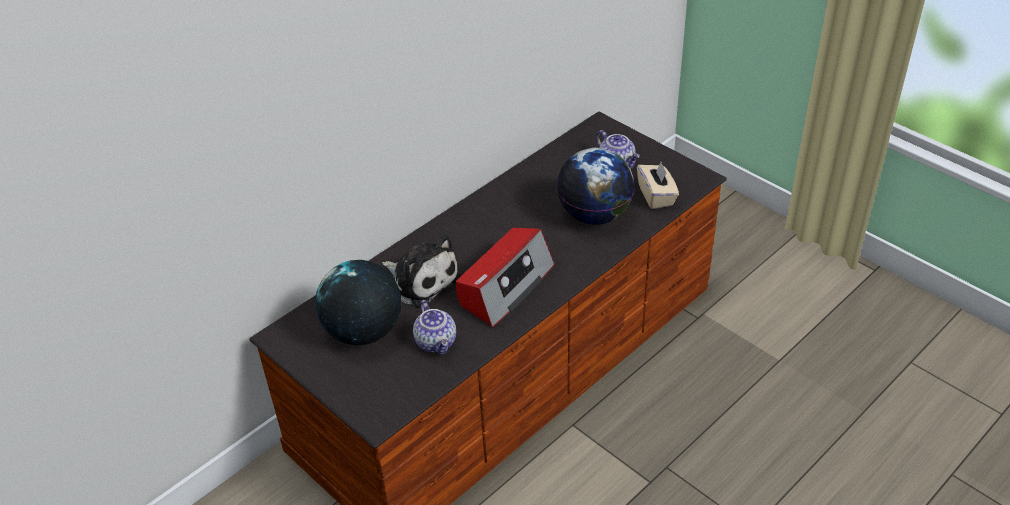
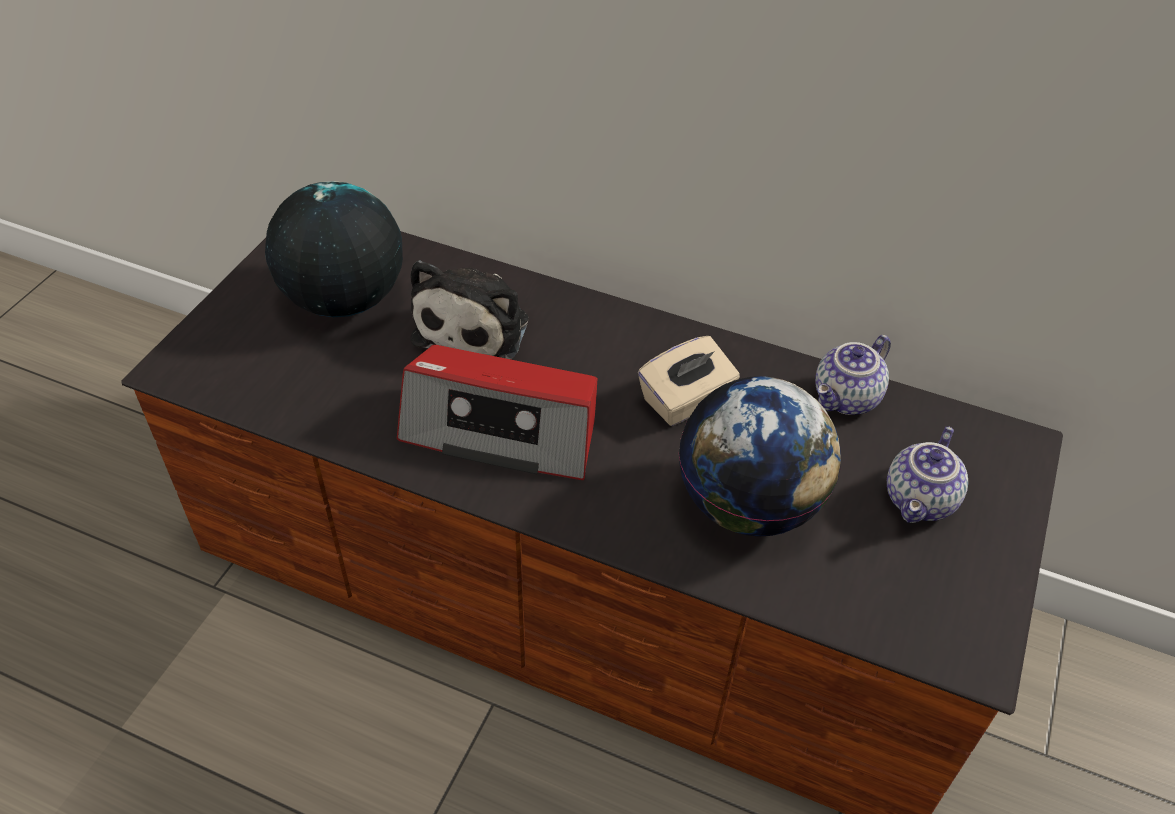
camera: 65 degrees right, 5 degrees up
teapot [413,300,456,354] -> teapot moved to [815,335,891,415]
beige tissue box [637,162,679,209] -> beige tissue box moved to [638,336,740,426]

